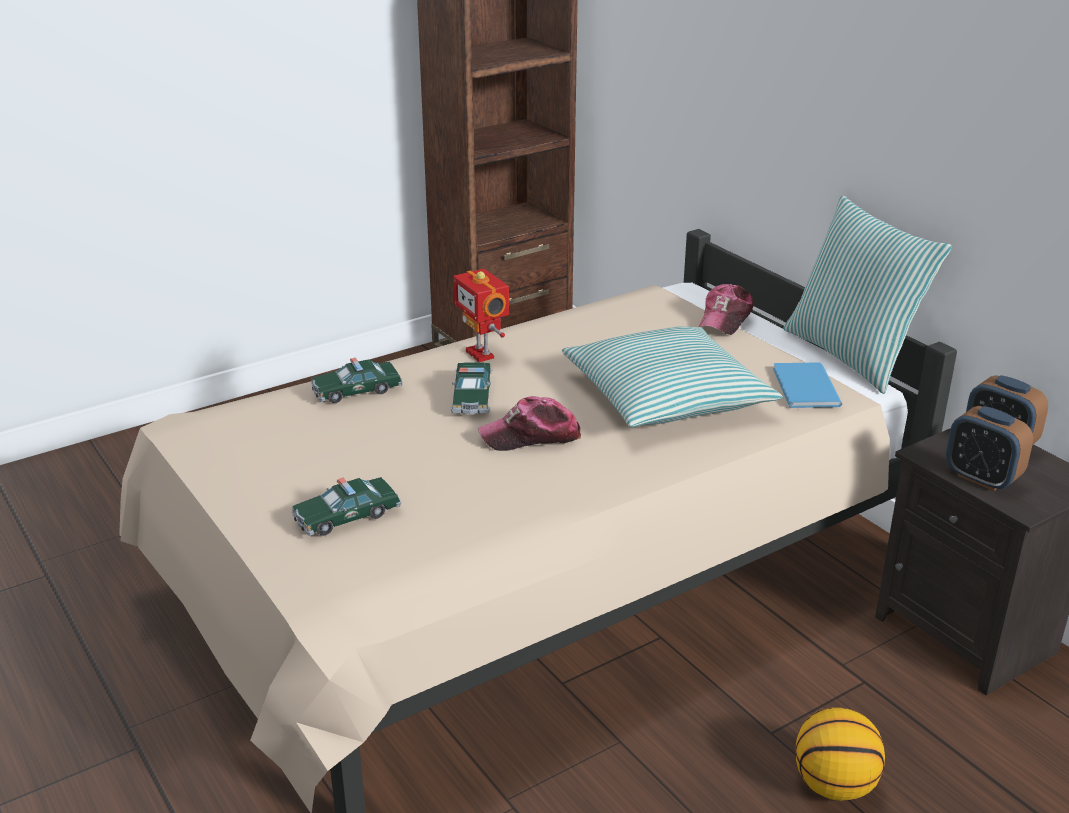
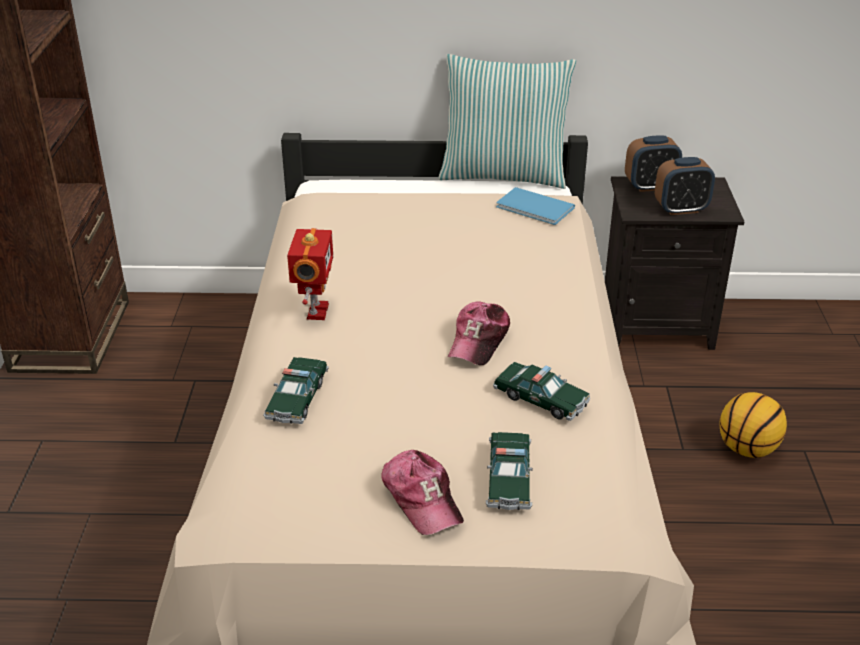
camera: 55 degrees left, 5 degrees up
toy car [450,363,492,414] -> toy car moved to [493,362,590,421]
toy robot [453,269,509,362] -> toy robot turned 90 degrees counterclockwise [287,228,333,320]
pillow [562,326,783,427] -> none
cap [699,284,754,335] -> cap moved to [381,450,464,535]

